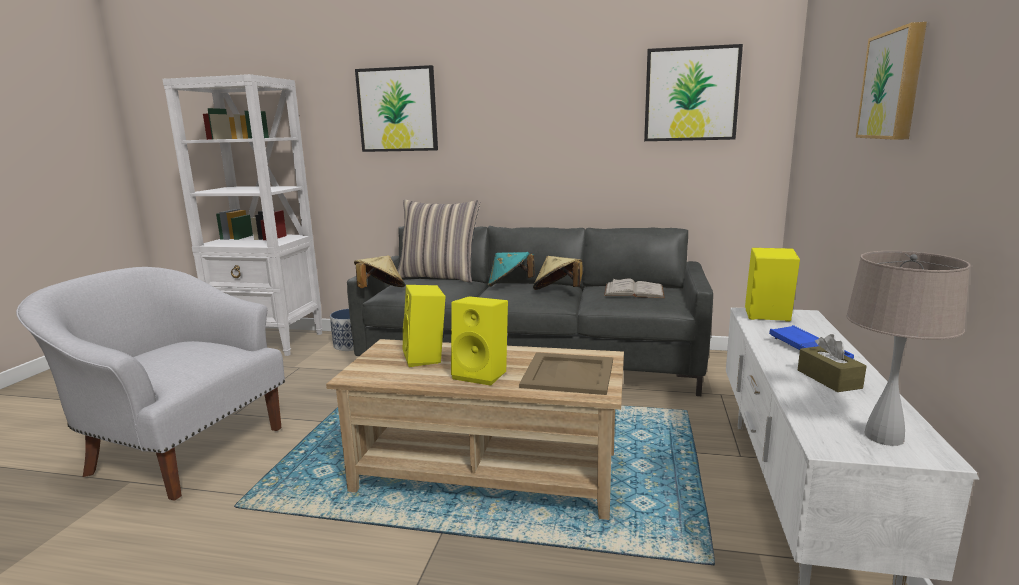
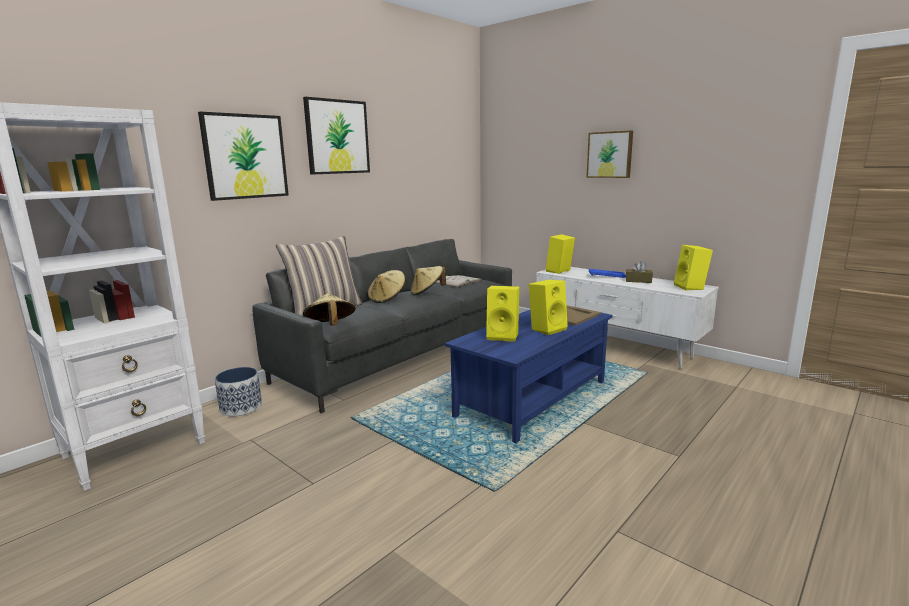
camera: 60 degrees left, 0 degrees up
white armchair [16,267,285,501] -> none
beige coffee table [326,339,624,520] -> blue coffee table [445,310,612,443]
turquoise hat [488,252,535,287] -> beige hat [368,270,406,303]
picture [644,44,743,141] -> picture moved to [303,97,370,175]
beige table lamp [846,251,970,446] -> yellow speaker [674,245,713,291]

